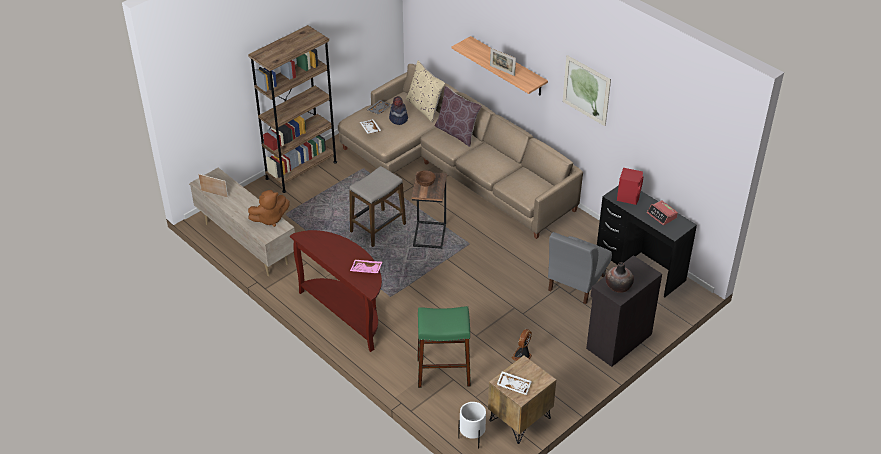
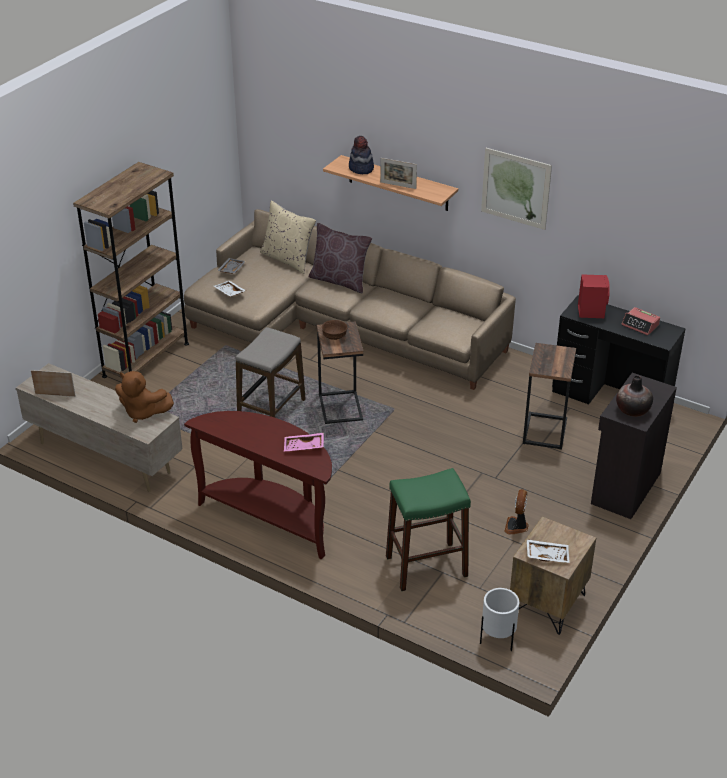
camera: 15 degrees left, 5 degrees down
brown plush toy [248,190,290,227] -> brown plush toy turned 60 degrees clockwise [115,371,174,423]
hat [389,96,408,125] -> hat moved to [349,136,374,174]
grey chair [548,232,612,304] -> side table [523,343,576,450]

